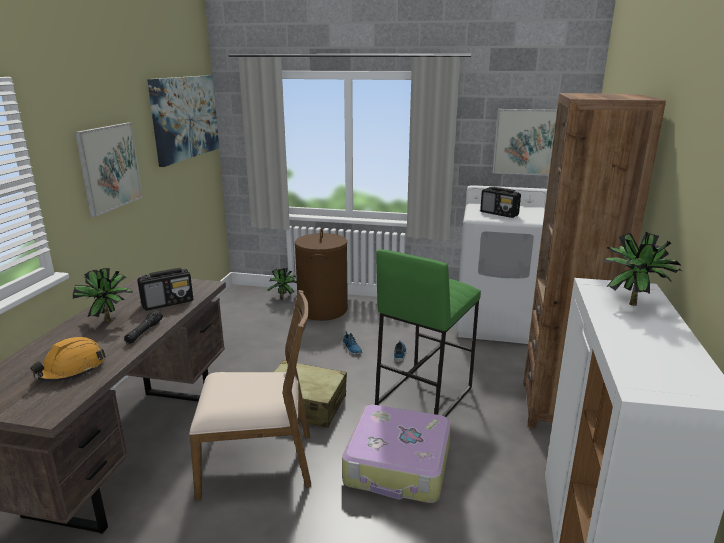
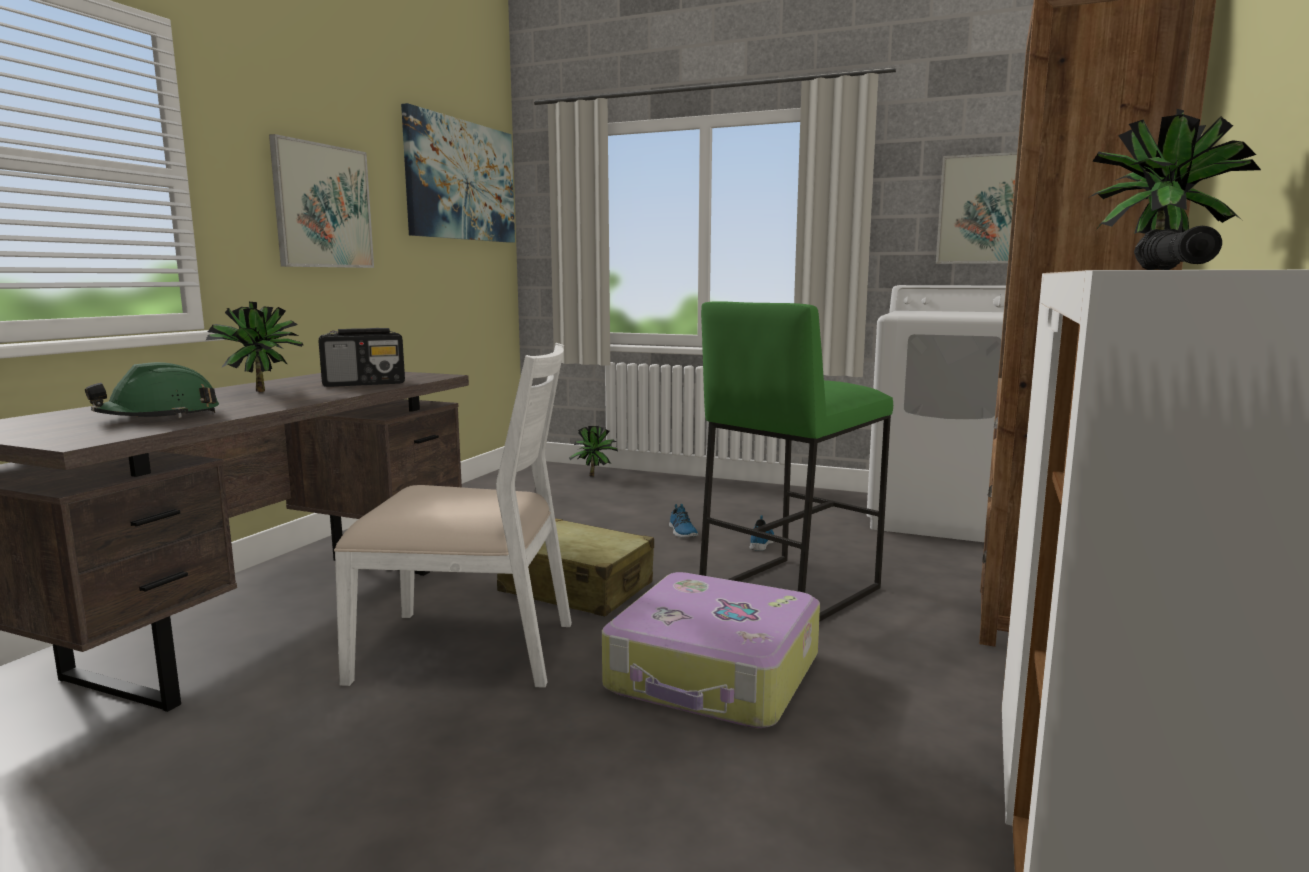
camera: 10 degrees right, 10 degrees down
orange hard hat [30,337,106,381] -> green hard hat [85,362,219,418]
black flashlight [124,311,163,344] -> black flashlight moved to [1134,226,1222,270]
brown chair [189,290,311,500] -> white chair [334,343,572,688]
brown laundry basket [295,229,348,321] -> none
radio [480,187,521,218] -> none

